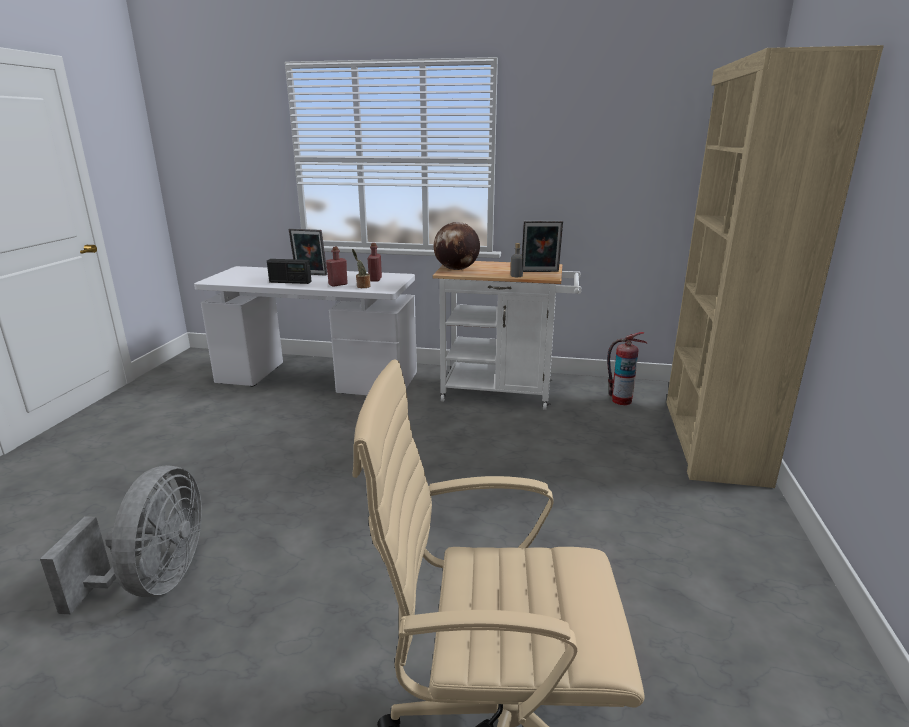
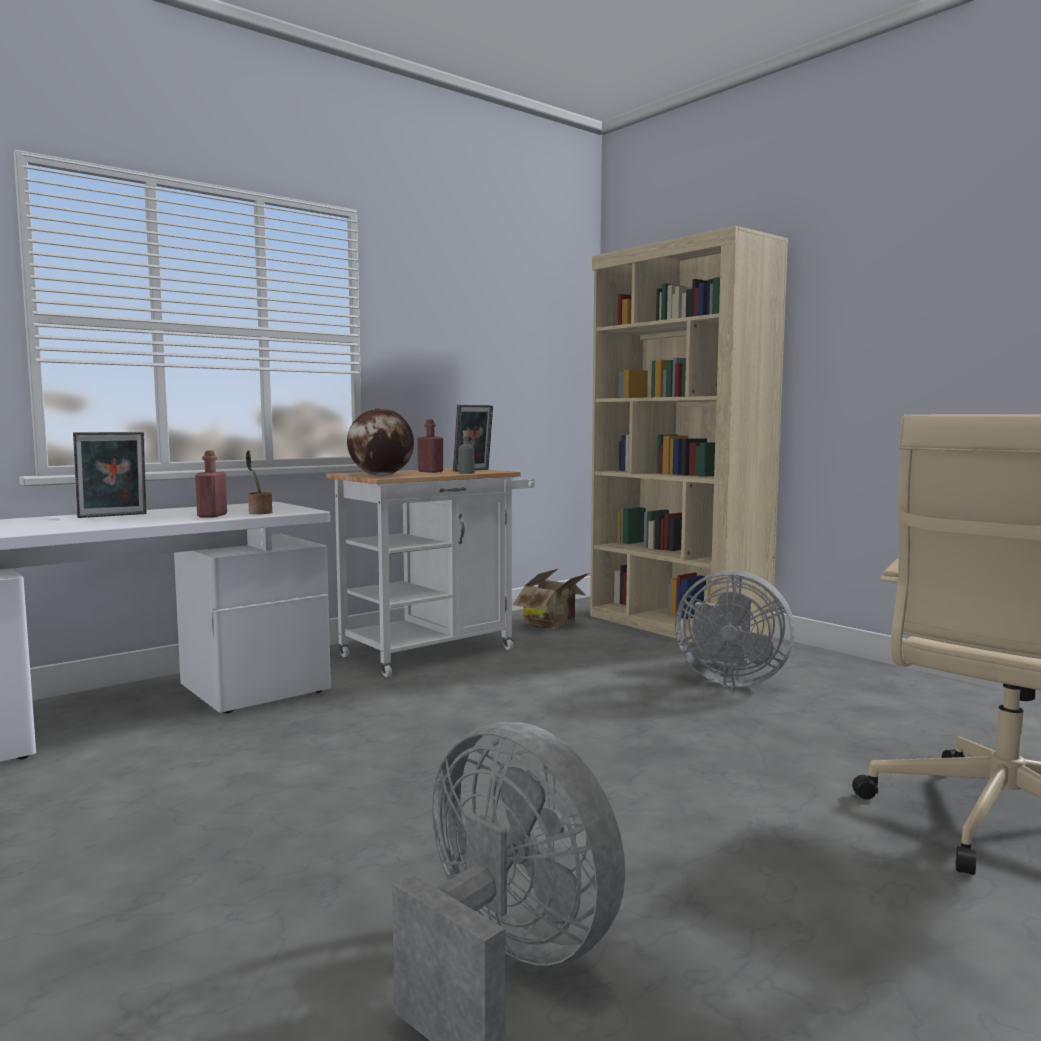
camera: 50 degrees left, 15 degrees down
radio [267,259,312,284] -> none
red bottle [368,243,382,281] -> red bottle moved to [417,419,443,473]
fire extinguisher [607,332,647,405] -> cardboard box [512,568,589,629]
none -> grey fan [675,571,795,687]

